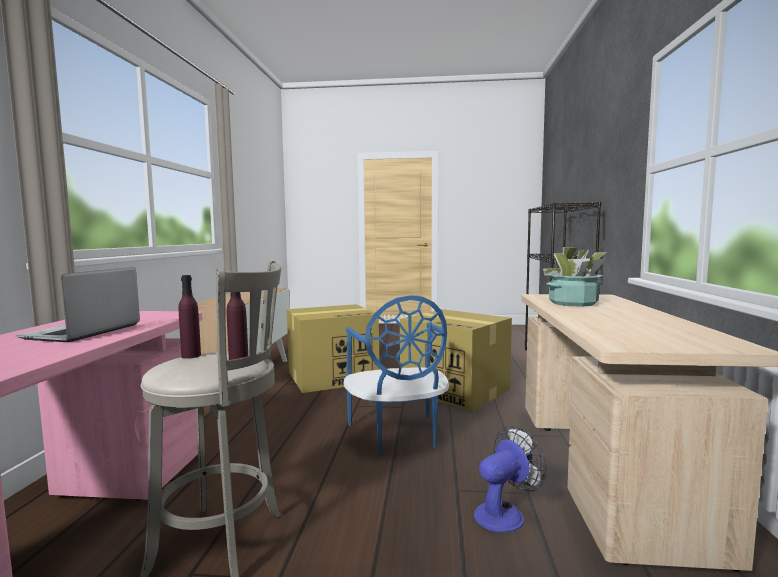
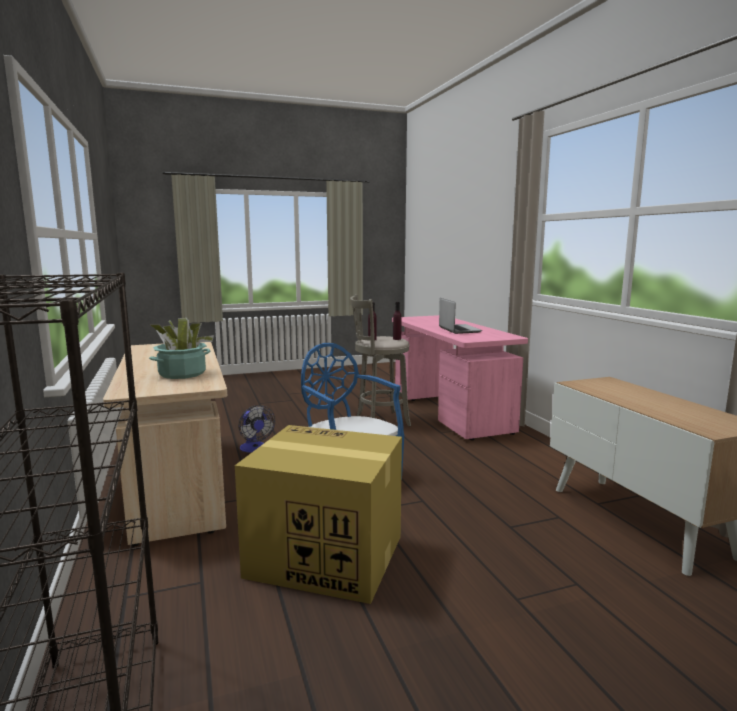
camera: 155 degrees right, 5 degrees up
cardboard box [287,304,379,393] -> none
fan [474,425,547,533] -> fan turned 60 degrees counterclockwise [239,405,275,453]

